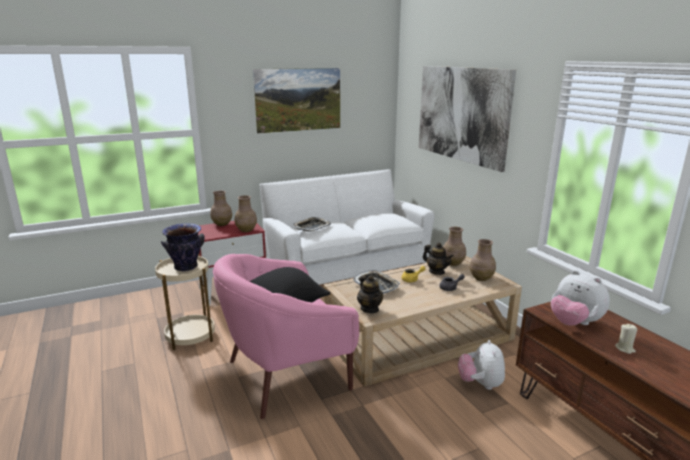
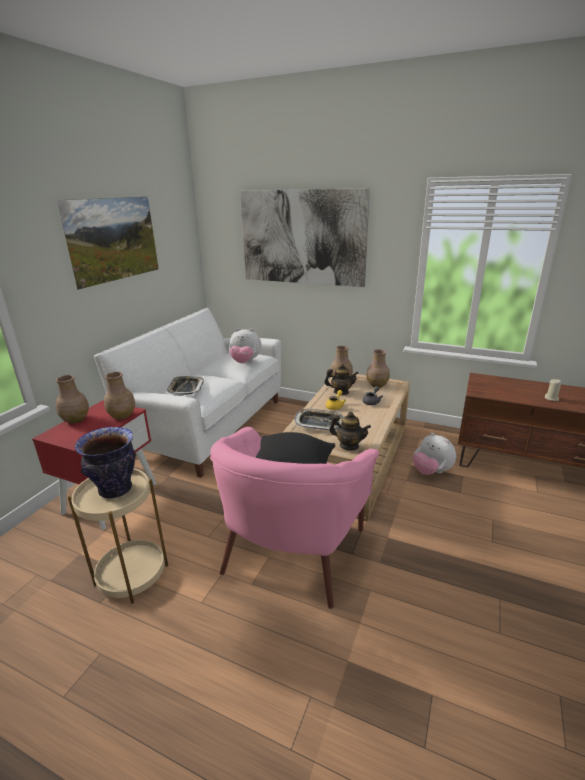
camera: 40 degrees left, 5 degrees up
plush toy [551,270,610,326] -> plush toy moved to [229,328,261,363]

